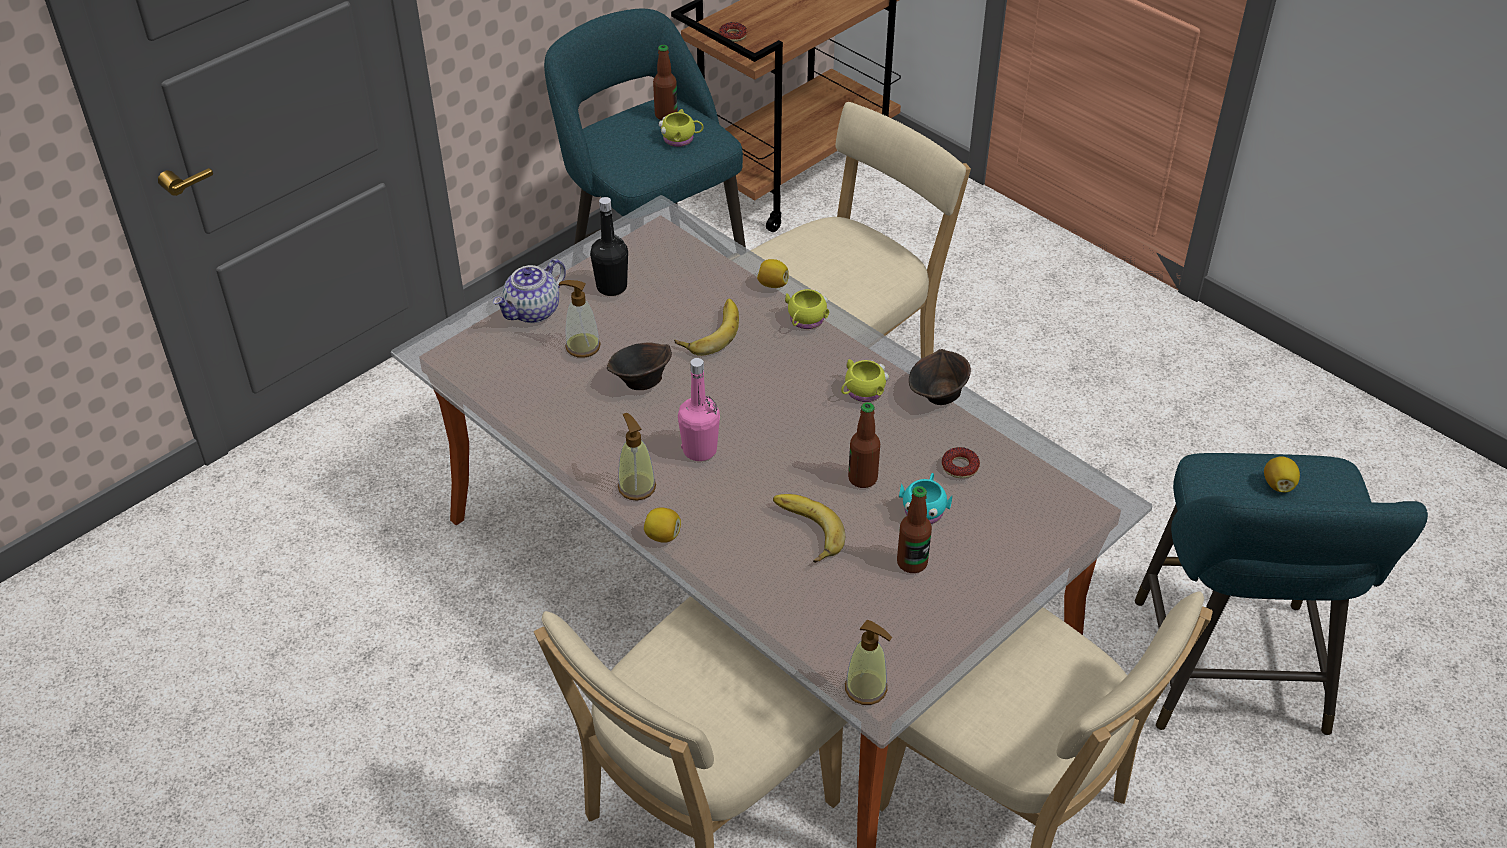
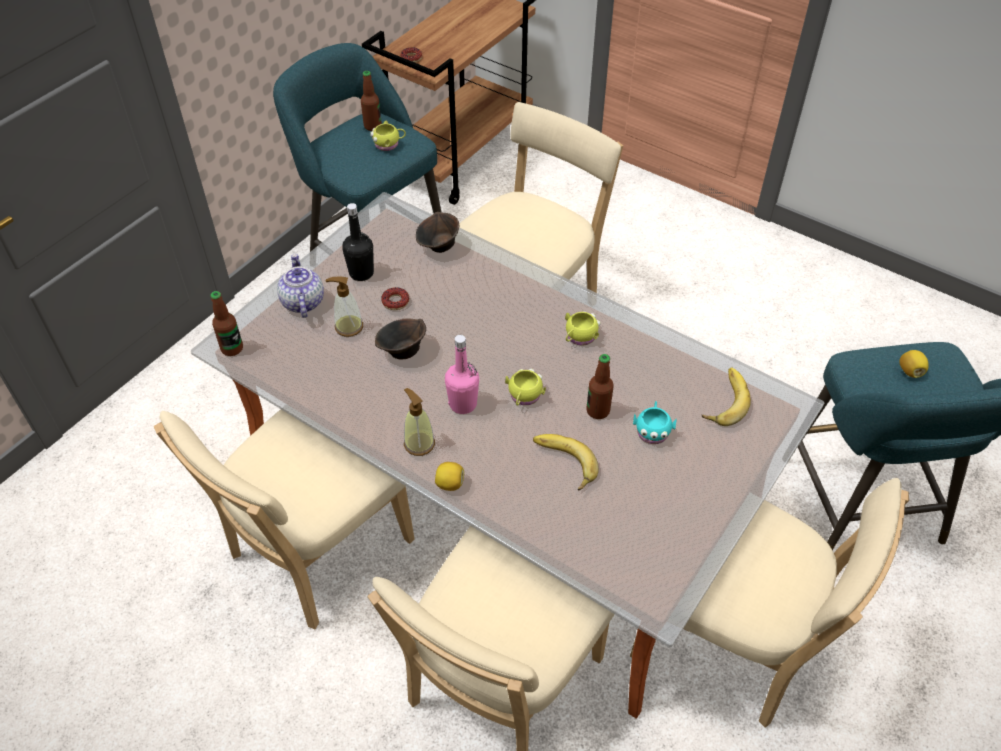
camera: 10 degrees left, 5 degrees up
teapot [493,259,566,323] -> teapot turned 135 degrees clockwise [277,254,324,318]
banana [674,298,739,356] -> banana moved to [702,368,751,426]
lemon [757,259,789,288] -> none
yellow mug [785,289,829,329] -> yellow mug moved to [505,369,546,406]
soap dispenser [845,620,892,705] -> none
bottle [897,486,932,573] -> bottle moved to [210,291,243,356]
brown bowl [909,349,971,405] -> brown bowl moved to [416,212,459,253]
donut [942,447,980,479] -> donut moved to [381,287,409,310]
none -> beige chair [154,409,415,629]

